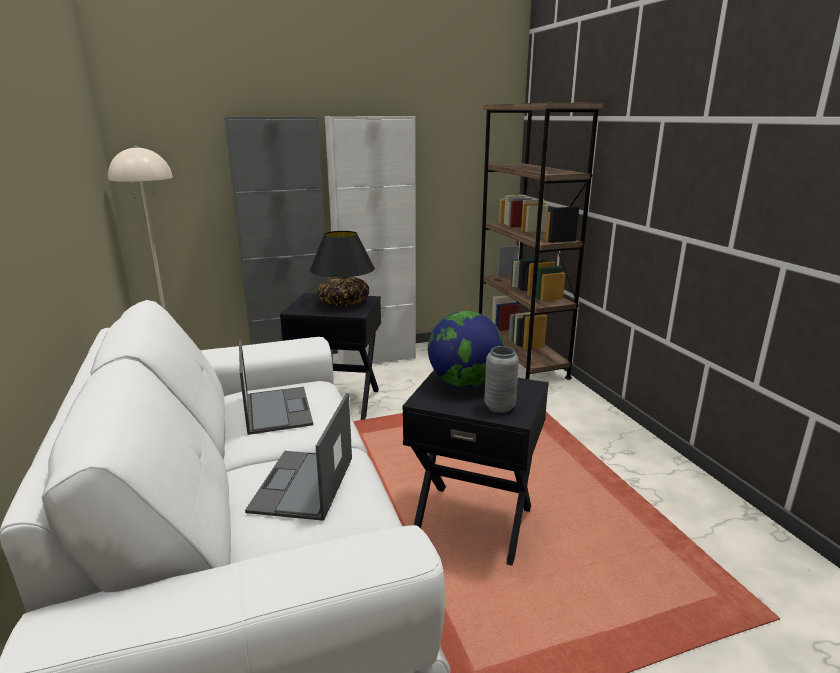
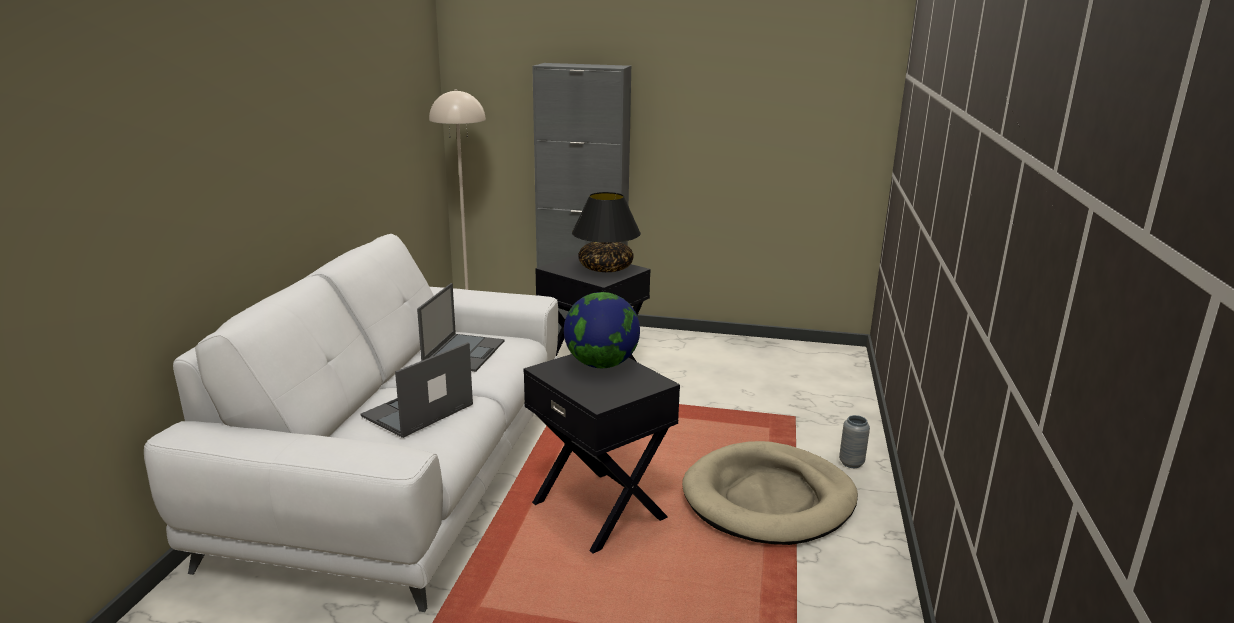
camera: 30 degrees right, 0 degrees up
white cabinet [325,116,416,365] -> none
brown bookcase [479,103,603,380] -> none
grey vase [484,346,519,413] -> grey vase moved to [839,415,870,468]
none -> beige dog bed [682,441,858,545]

